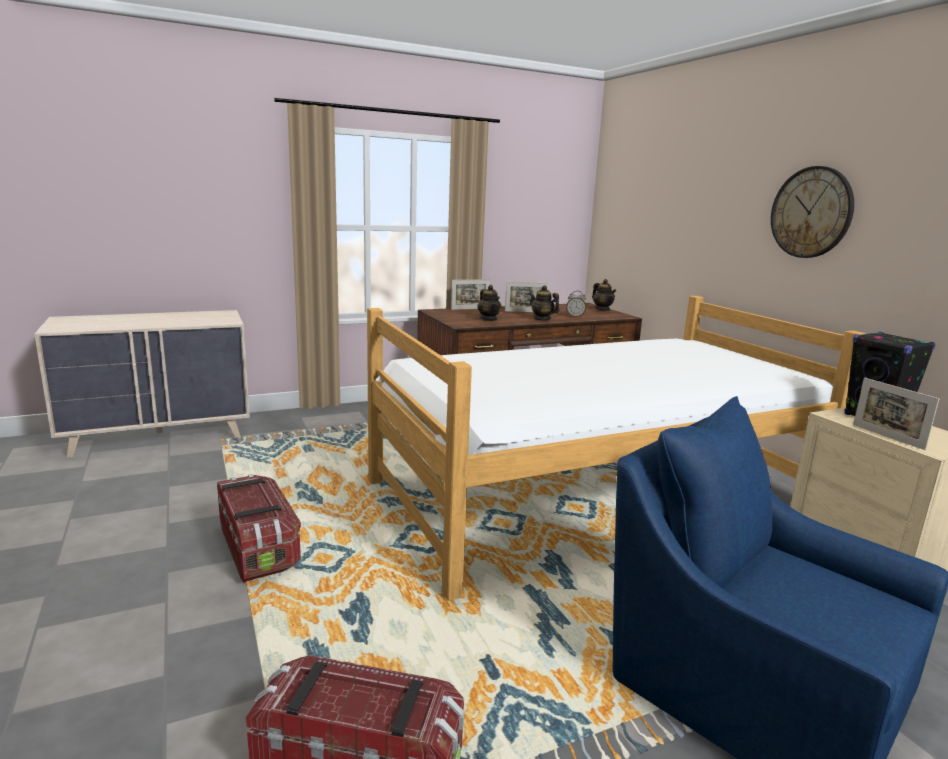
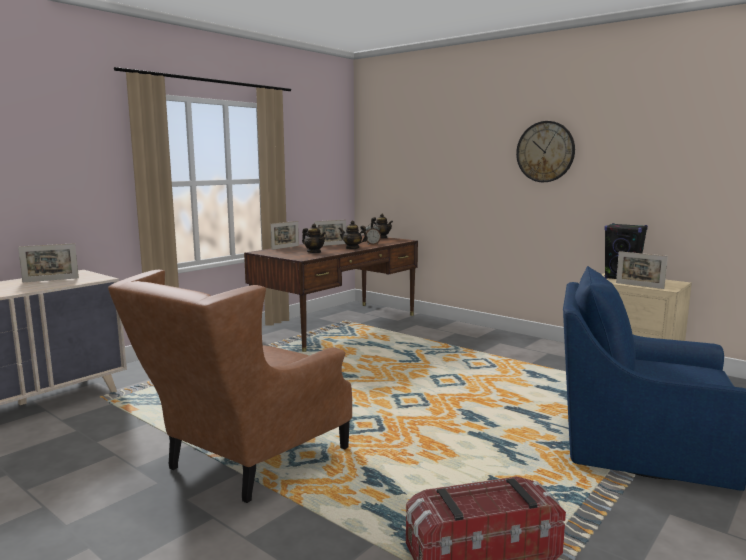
camera: 25 degrees left, 5 degrees down
storage box [217,474,301,584] -> brown armchair [108,270,352,503]
bed [367,296,865,601] -> none
none -> picture frame [18,243,79,282]

